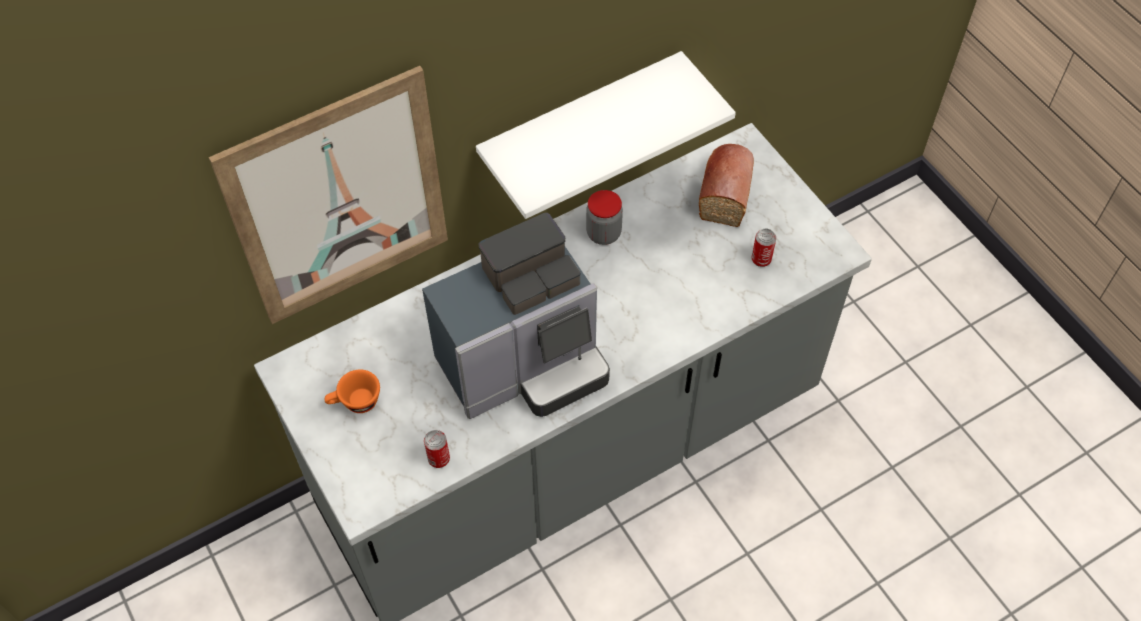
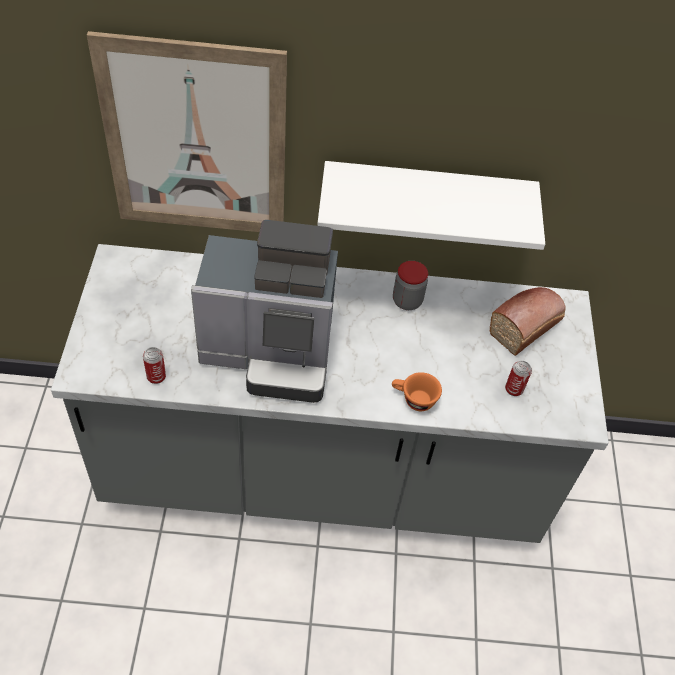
camera: 30 degrees right, 5 degrees down
orange cup [325,370,380,413] -> orange cup moved to [392,372,442,411]

